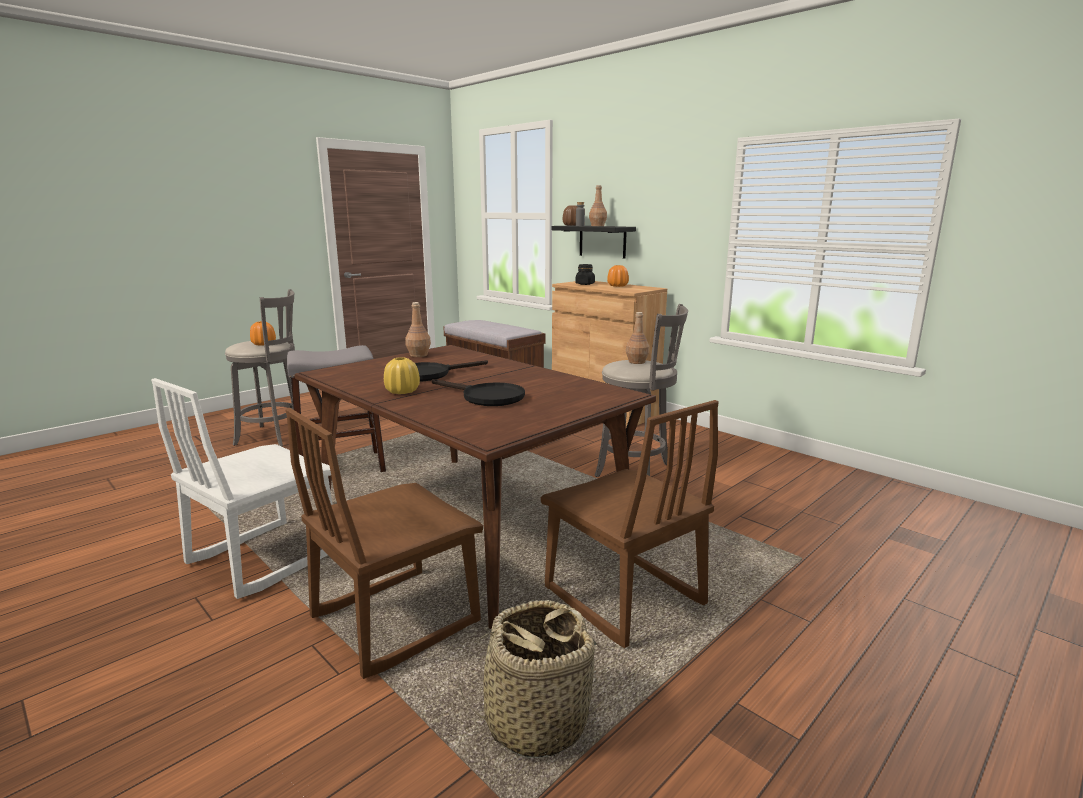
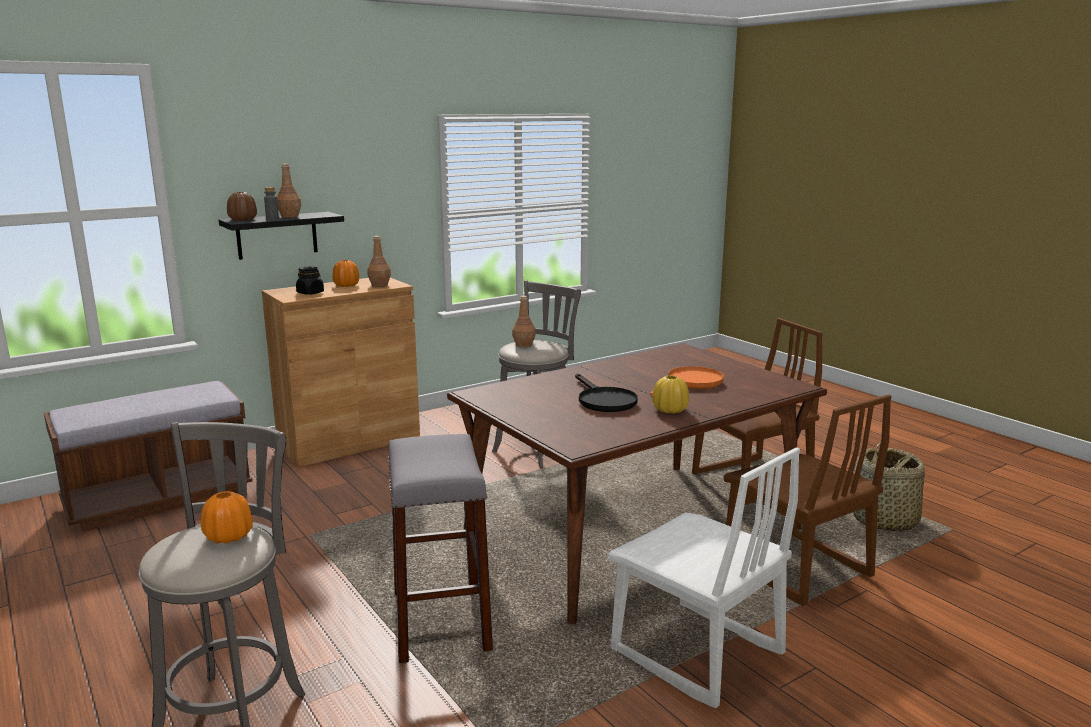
camera: 80 degrees left, 0 degrees up
brown bottle [405,302,431,357] -> brown bottle moved to [367,236,391,287]
black frying pan [432,379,525,406] -> orange frying pan [650,366,724,397]

